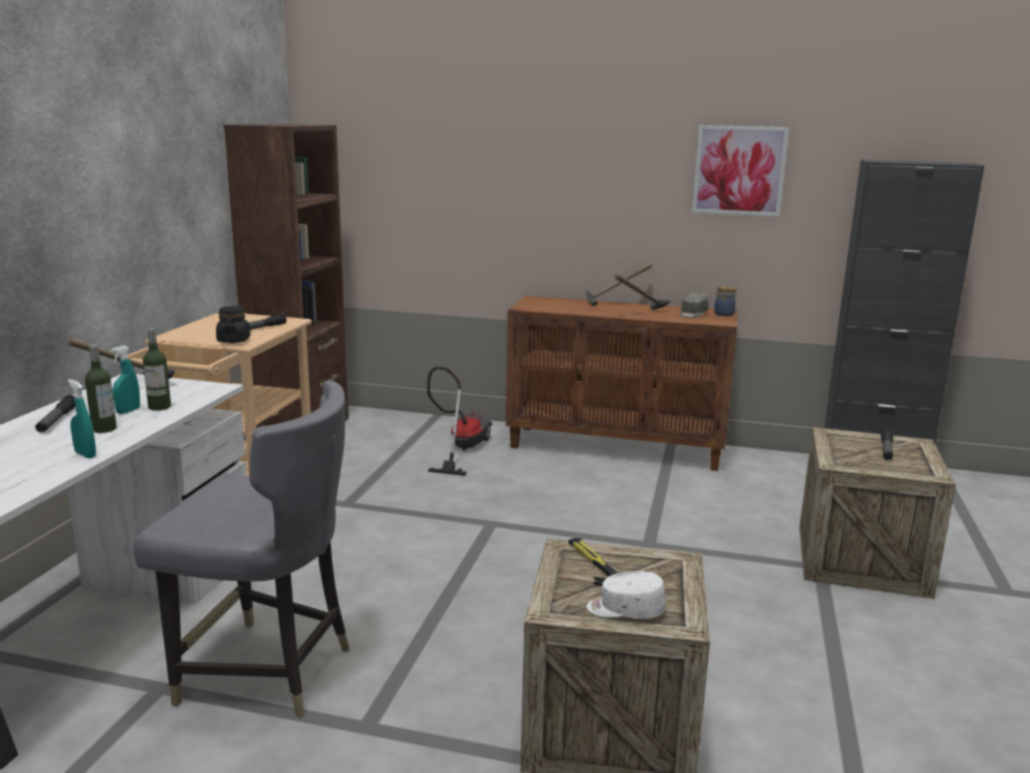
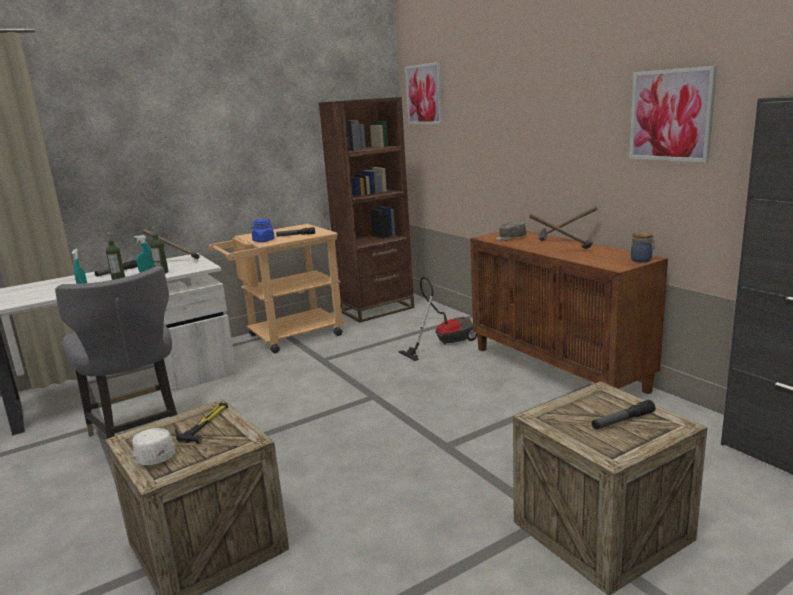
camera: 45 degrees right, 0 degrees up
black jar [216,306,251,343] -> blue jar [251,219,275,242]
grey cap [680,292,709,318] -> grey cap moved to [494,221,526,241]
none -> picture [405,62,443,124]

